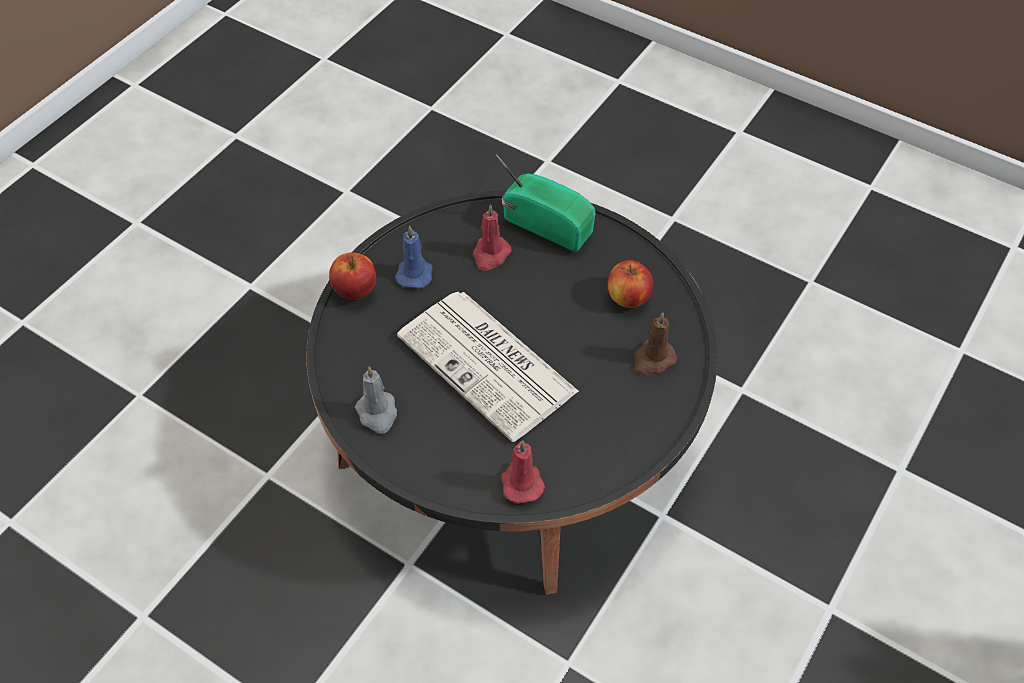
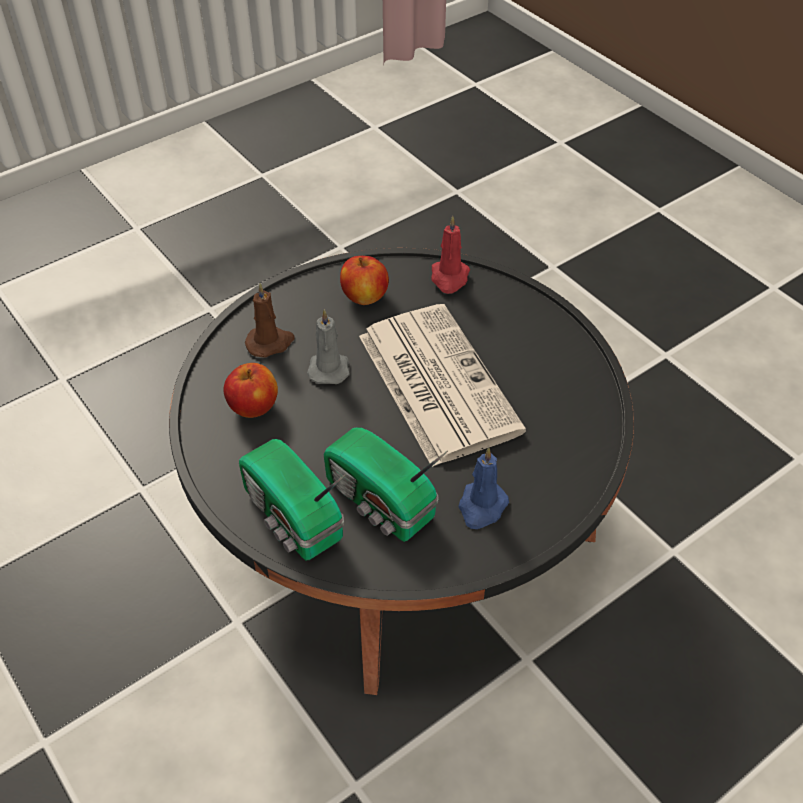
camera: 160 degrees left, 5 degrees down
apple [329,252,376,300] -> apple moved to [340,256,389,305]
grey candle [355,366,397,434] -> grey candle moved to [307,309,349,384]
red candle [473,204,512,271] -> radio [324,428,448,542]

